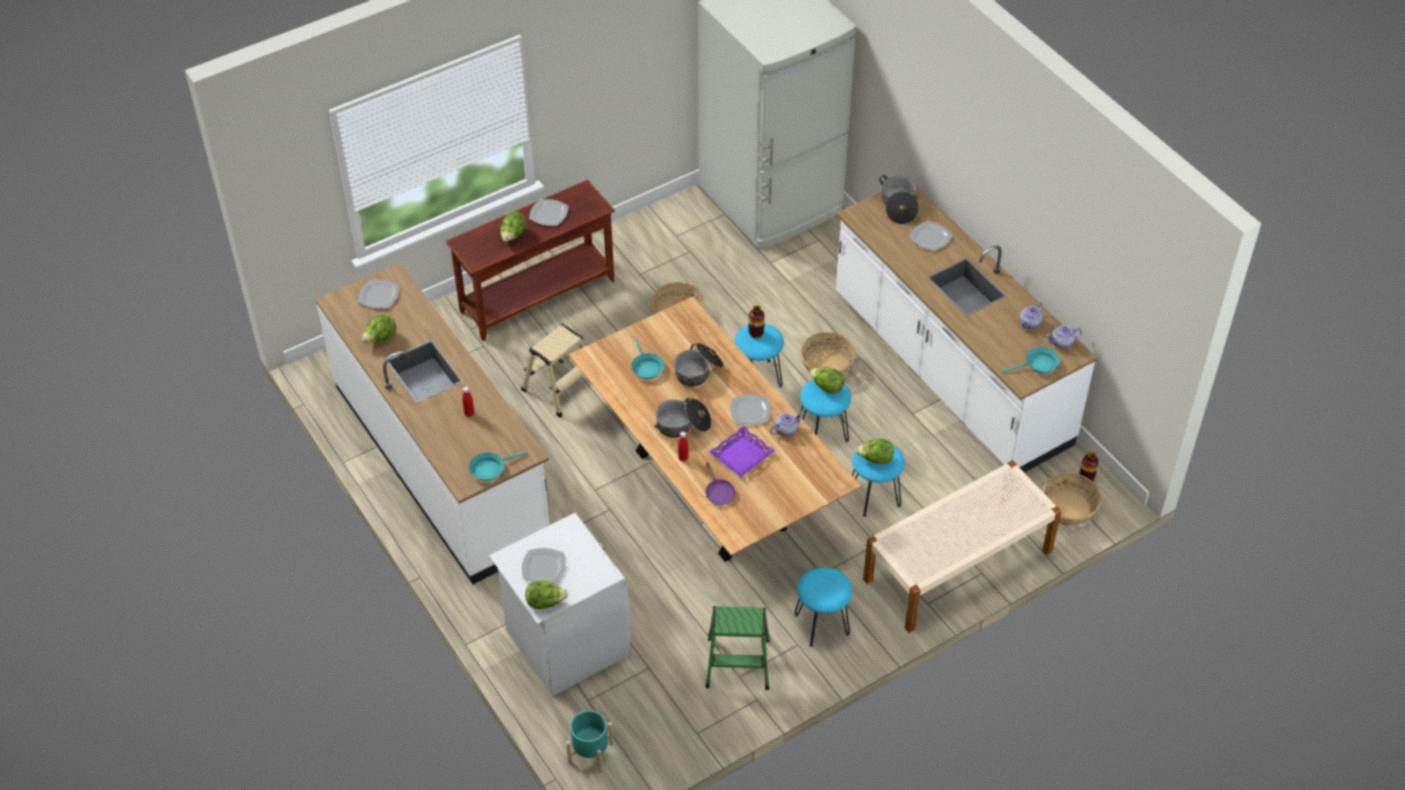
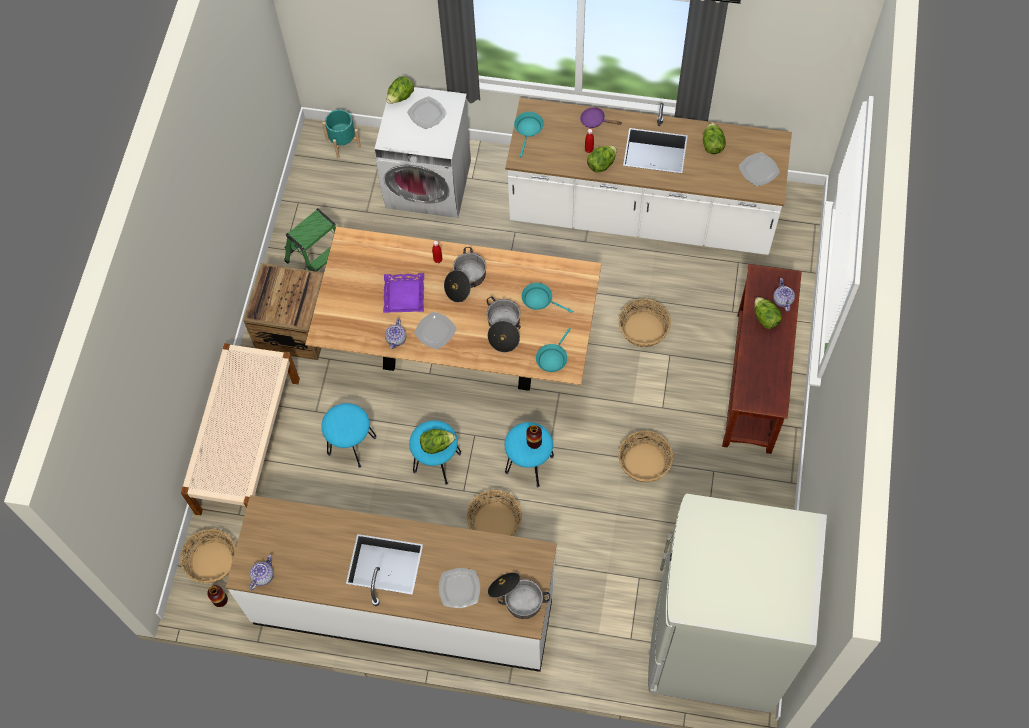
camera: 135 degrees right, 15 degrees up
beige step ladder [521,323,585,418] -> basket [619,299,671,347]
plate [529,199,569,226] -> none
purple frying pan [706,462,735,506] -> purple frying pan moved to [580,107,622,128]
turquoise stool [795,567,852,647] -> crate [243,263,324,360]
lettuce [855,439,894,464] -> lettuce moved to [587,146,617,173]
turquoise frying pan [1002,347,1060,373] -> turquoise frying pan moved to [536,328,571,372]
teapot [1020,302,1043,329] -> teapot moved to [773,278,795,312]

